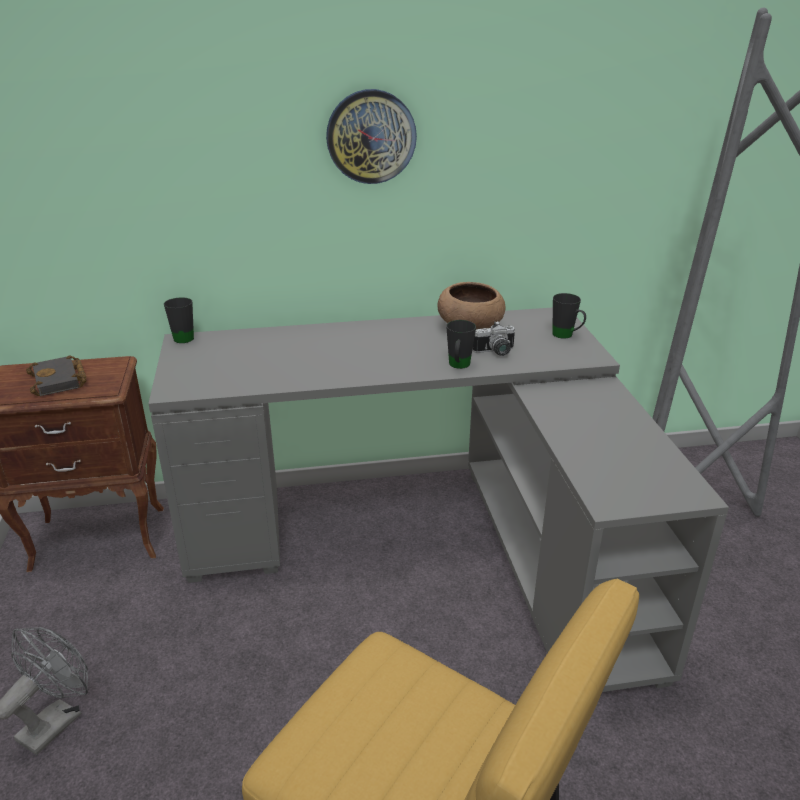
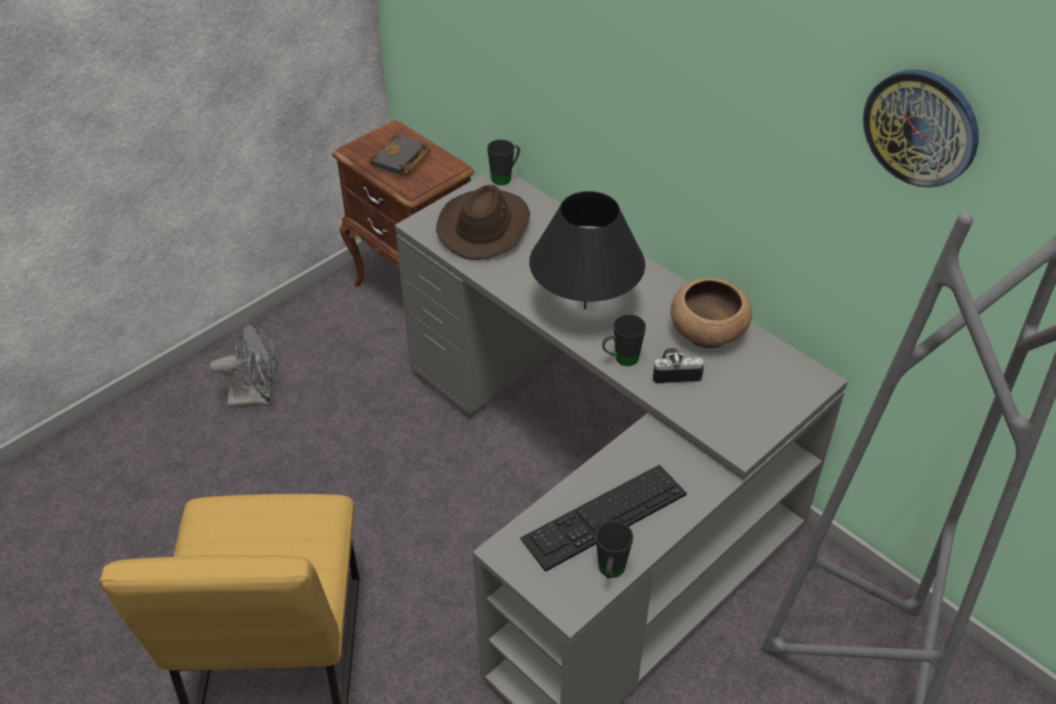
camera: 55 degrees right, 15 degrees up
wall clock [326,89,417,184] -> wall clock moved to [863,70,979,188]
camera [473,321,515,356] -> camera turned 135 degrees clockwise [653,348,704,384]
black mug [552,293,586,339] -> black mug moved to [596,521,633,579]
none -> brown hat [436,185,530,260]
none -> keyboard [520,465,687,572]
none -> black table lamp [529,191,645,309]

